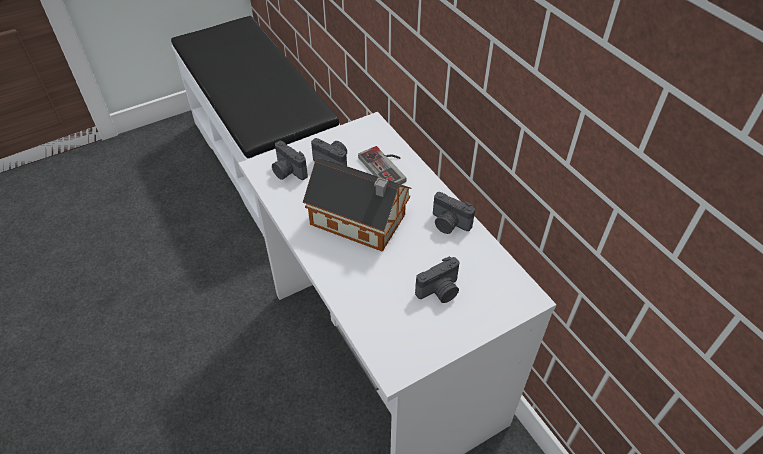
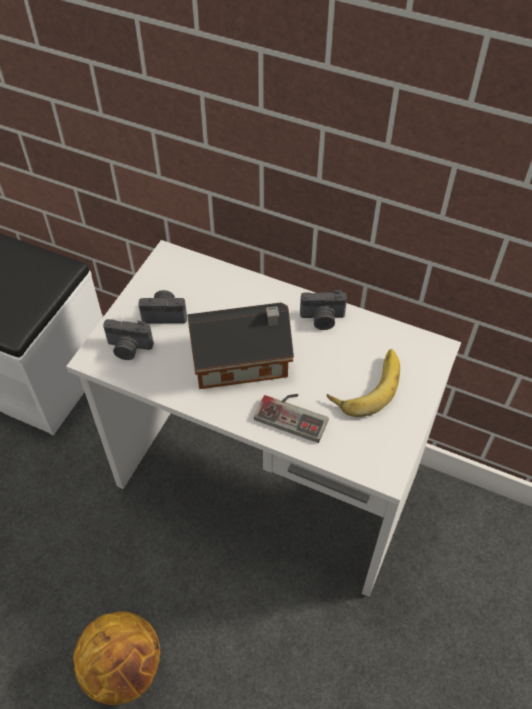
camera: 35 degrees left, 5 degrees up
game controller [358,146,407,184] -> game controller moved to [254,394,329,443]
camera [415,256,460,303] -> banana [327,349,400,417]
none -> basketball [73,611,160,705]

